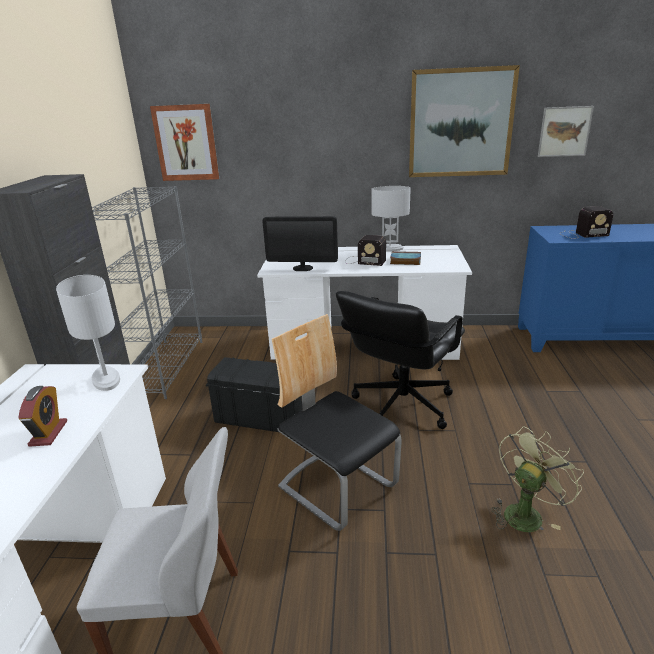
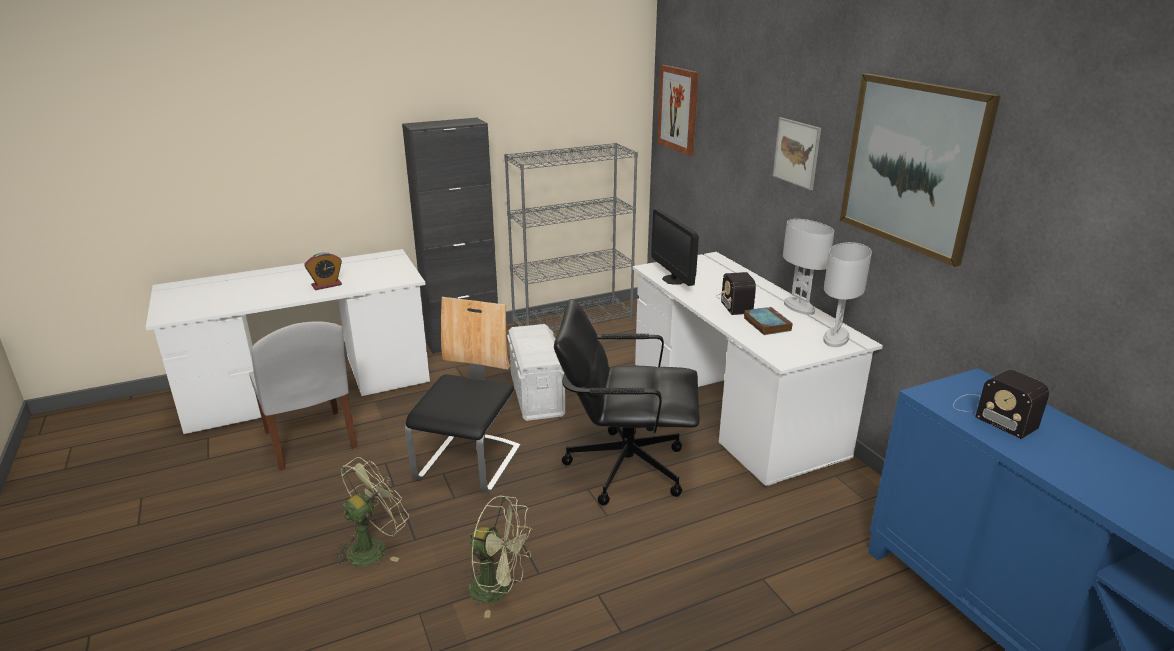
camera: 60 degrees right, 0 degrees up
white table lamp [56,275,120,391] -> white table lamp moved to [823,242,872,347]
black storage box [206,357,303,432] -> white storage box [507,324,565,421]
picture [538,106,594,157] -> picture moved to [773,117,821,190]
none -> green fan [333,457,409,566]

